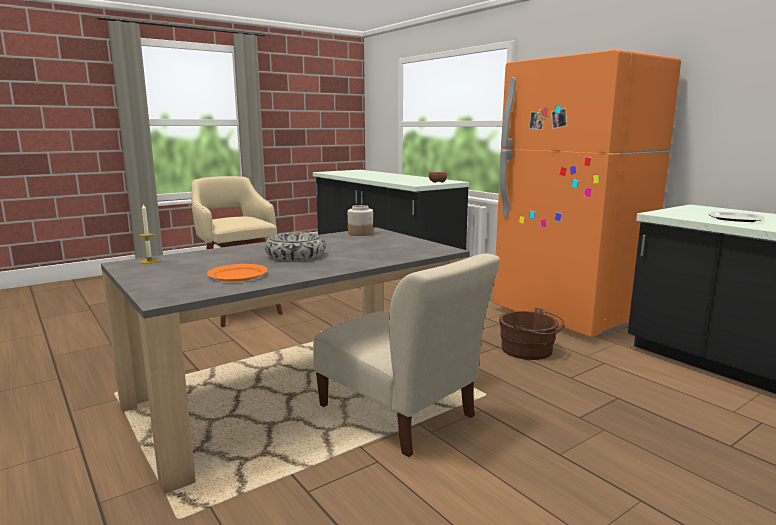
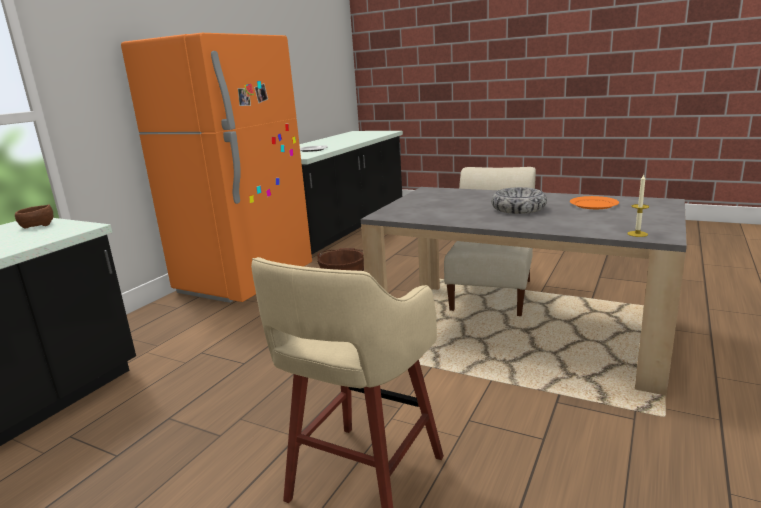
camera: 115 degrees left, 5 degrees up
jar [348,205,373,236] -> none

